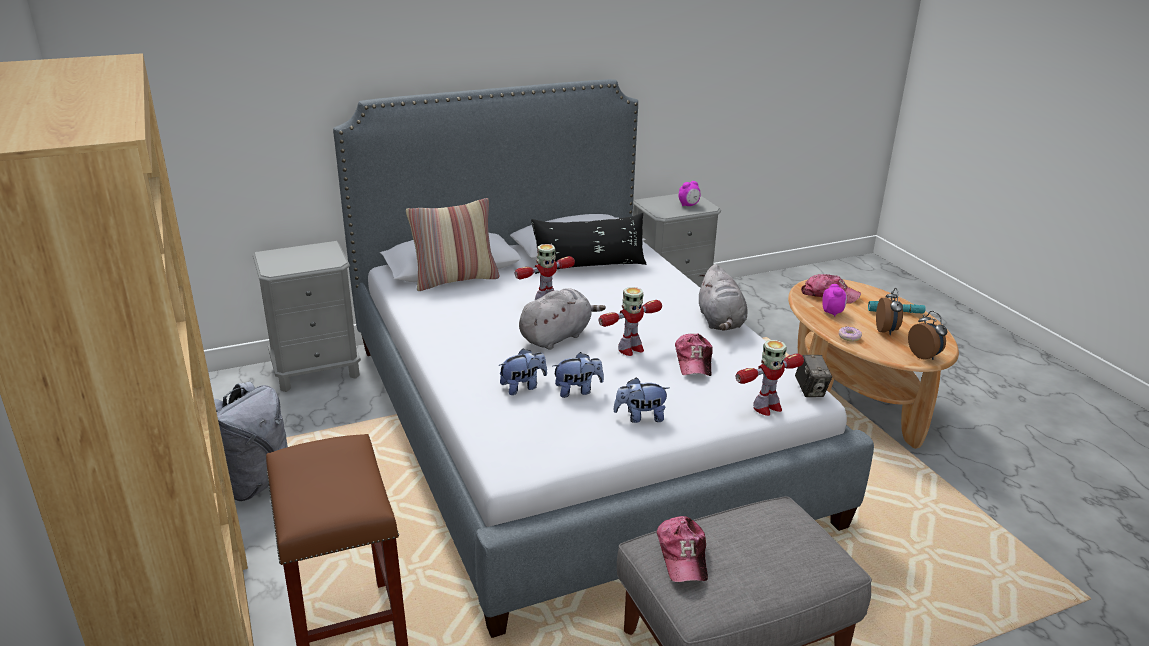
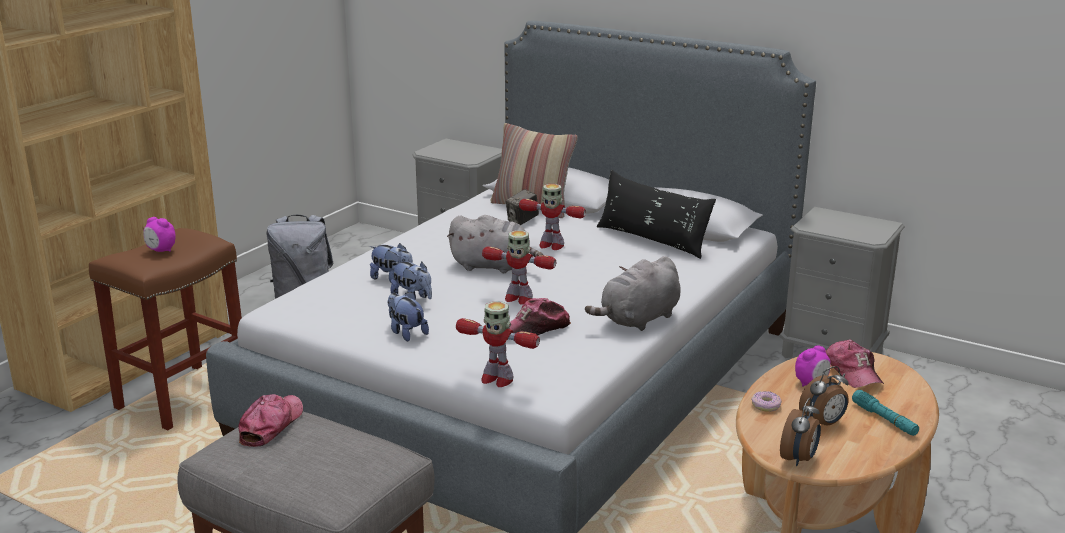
camera: 55 degrees right, 5 degrees down
cap [657,516,708,582] -> cap turned 150 degrees clockwise [238,394,303,447]
alarm clock [679,181,701,206] -> alarm clock moved to [144,217,176,252]
camera [795,355,832,397] -> camera moved to [506,189,539,225]

